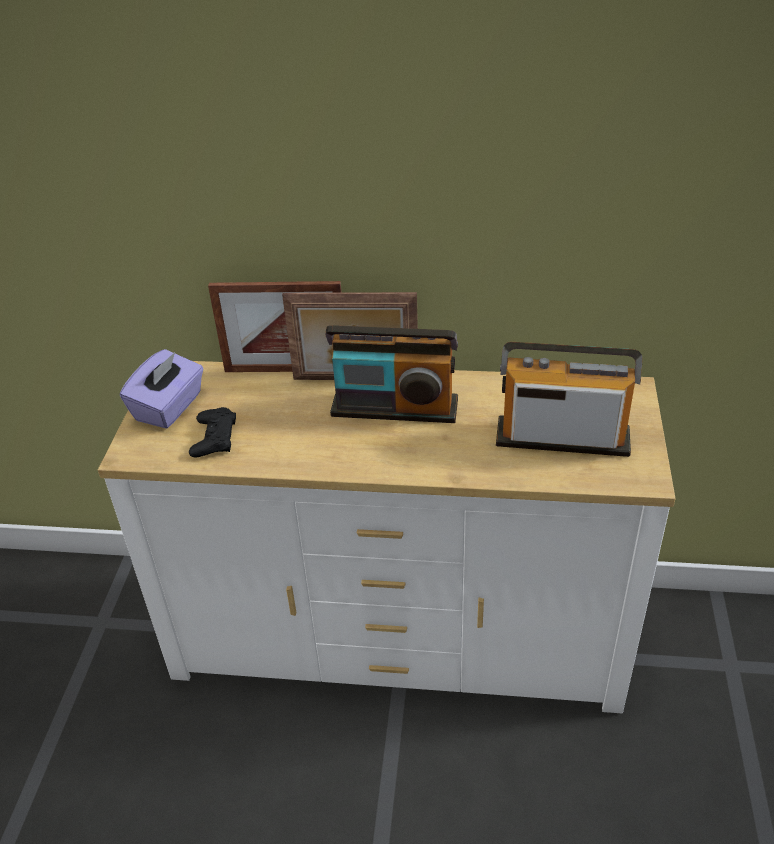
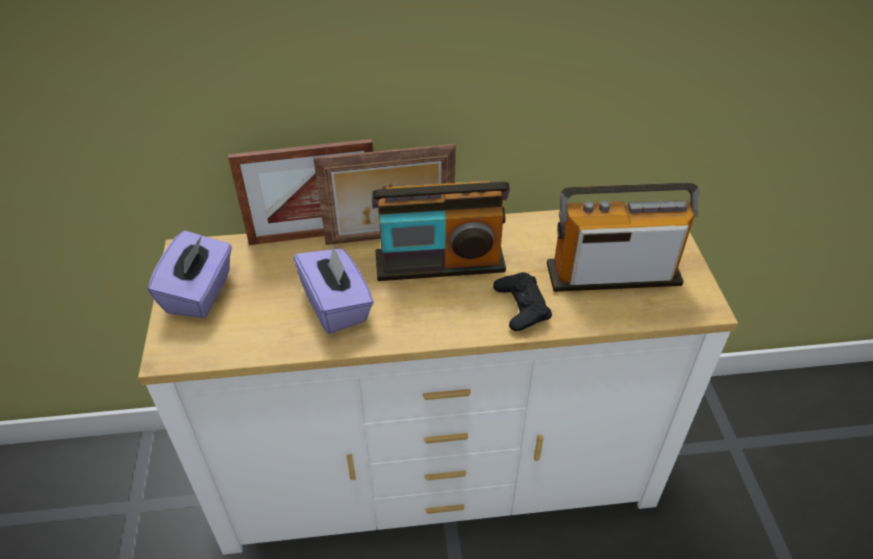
camera: 15 degrees left, 5 degrees up
black game controller [189,407,236,458] -> black game controller moved to [493,272,552,331]
none -> purple tissue box [294,245,374,334]

